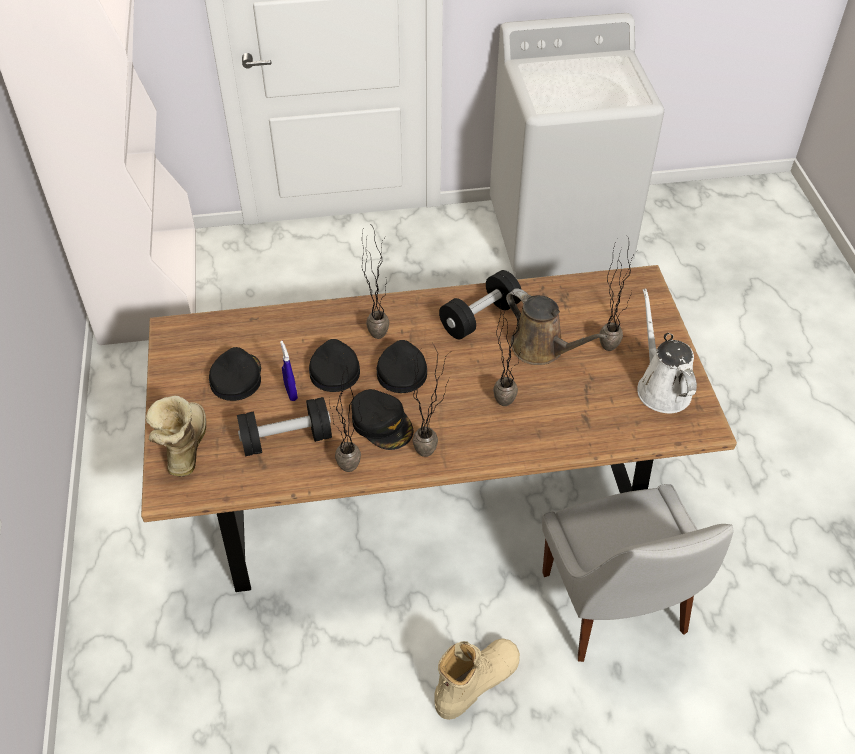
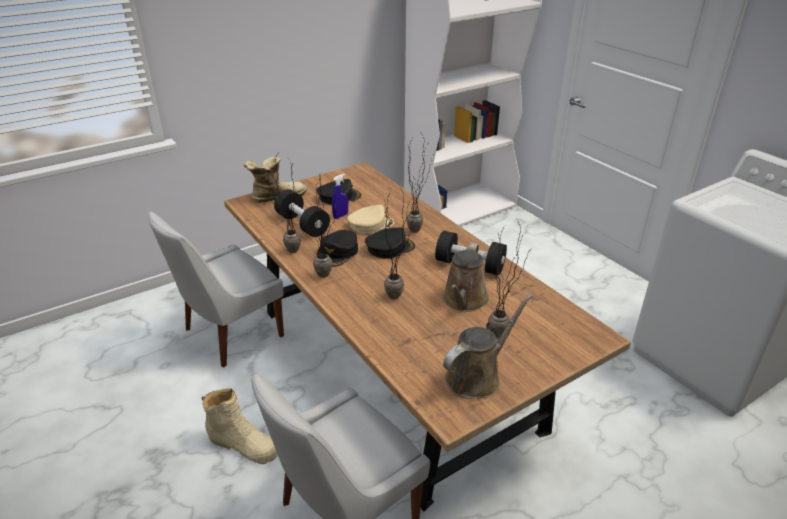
camera: 65 degrees right, 15 degrees down
black cap [309,339,360,392] -> beige cap [347,205,394,234]
white watering can [637,288,697,413] -> brown watering can [443,295,532,399]
none -> white chair [148,211,284,367]

